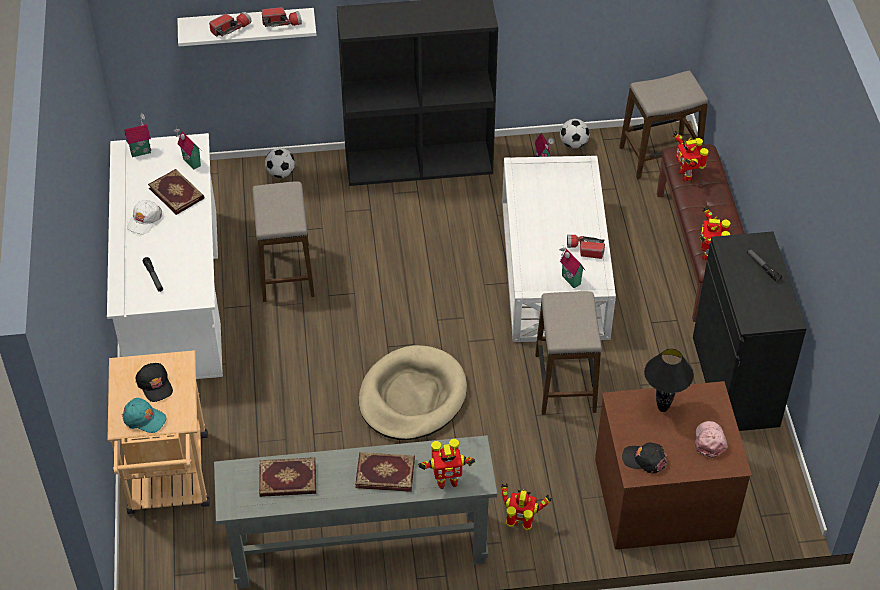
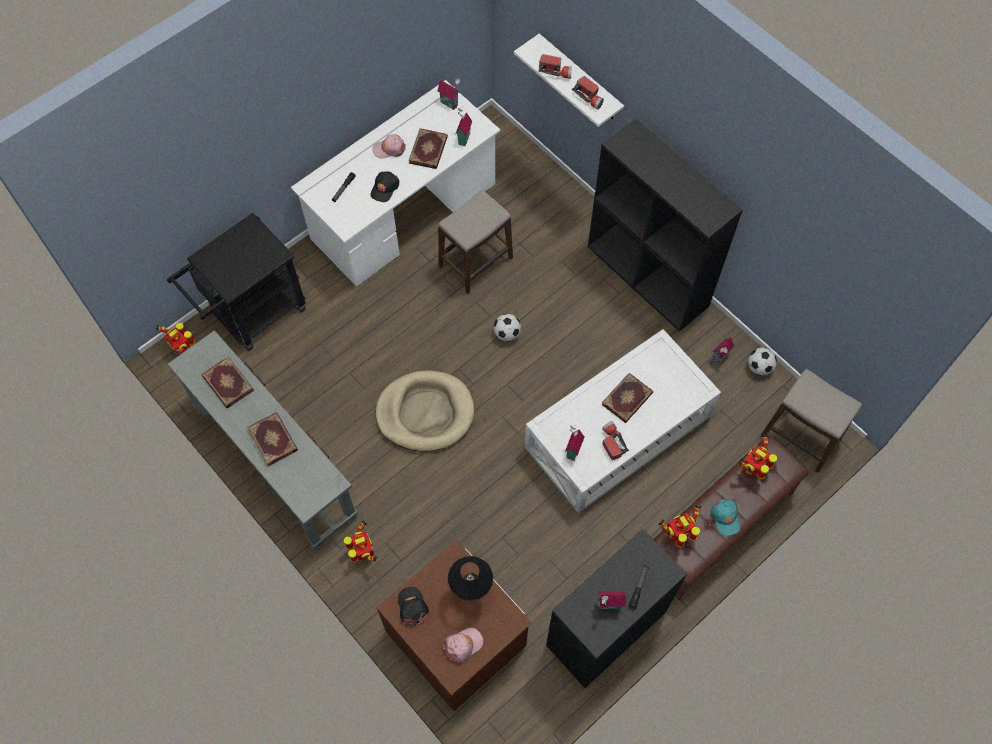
camera: 55 degrees right, 15 degrees up
beige cart [107,350,210,514] -> black cart [167,213,306,351]
turquoise cap [122,398,166,433] -> turquoise cap moved to [710,498,740,536]
white cap [127,200,162,234] -> pink cap [373,134,406,159]
black cap [136,363,173,402] -> black cap moved to [371,172,399,202]
football [265,148,295,178] -> football moved to [494,314,521,342]
toy robot [418,439,475,489] -> toy robot moved to [156,323,195,355]
stool [535,291,602,415] -> none
none -> toy house [598,592,626,609]
none -> book [601,373,653,423]

